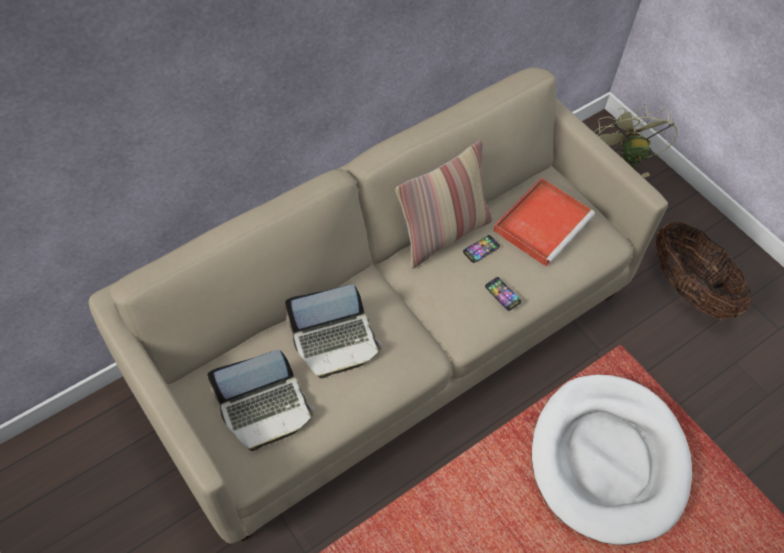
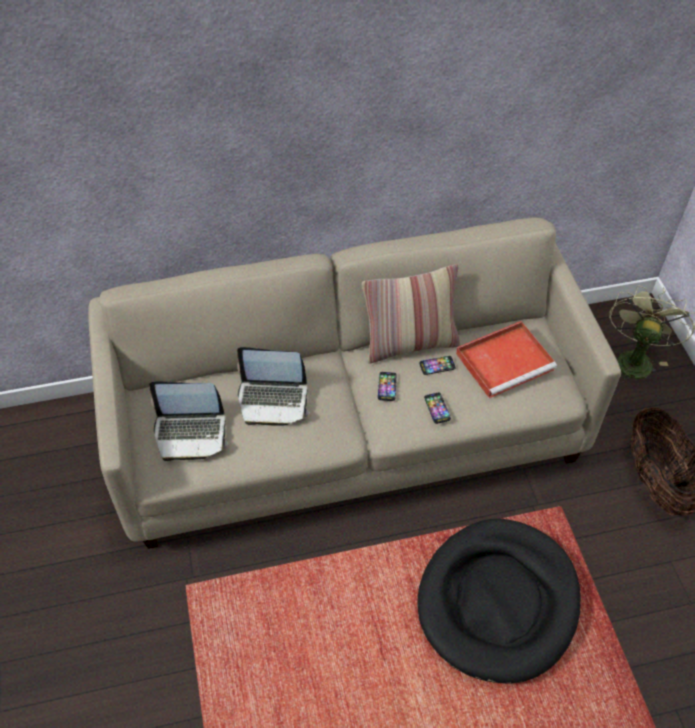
camera: 25 degrees right, 5 degrees down
white dog bed [532,374,692,545] -> black dog bed [417,519,581,684]
none -> phone [378,372,397,401]

